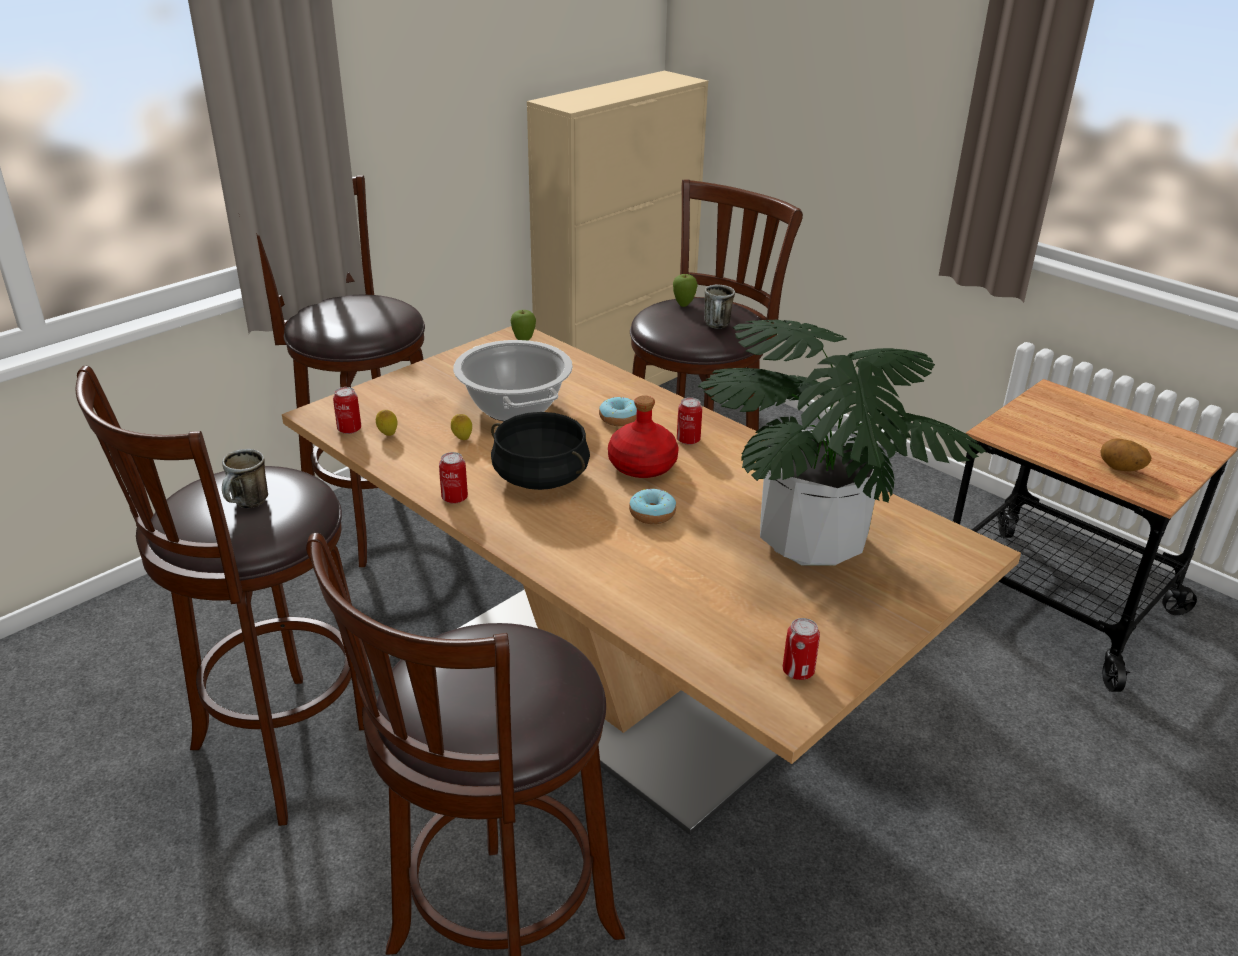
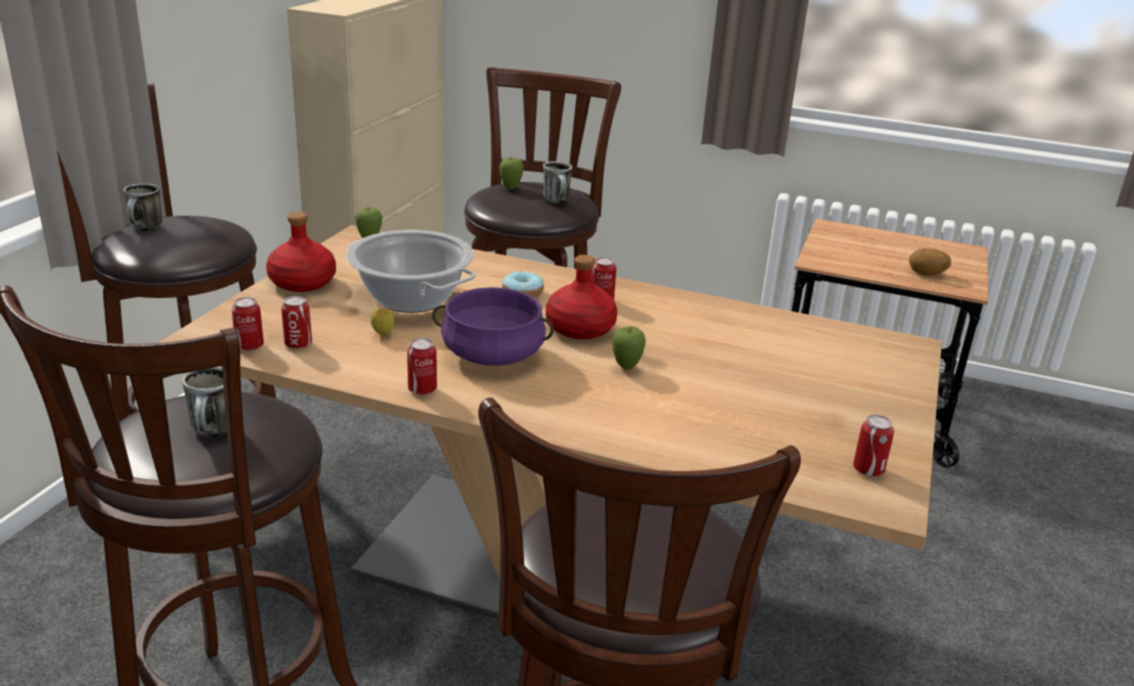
camera: 25 degrees left, 5 degrees down
lemon [376,410,398,436] -> can [281,296,312,349]
black cooking pot [491,412,590,490] -> purple cooking pot [432,287,554,366]
donut [629,489,676,524] -> apple [612,326,646,370]
potted plant [698,320,986,566] -> none
none -> mug [124,183,162,231]
none -> red bottle [266,212,336,292]

